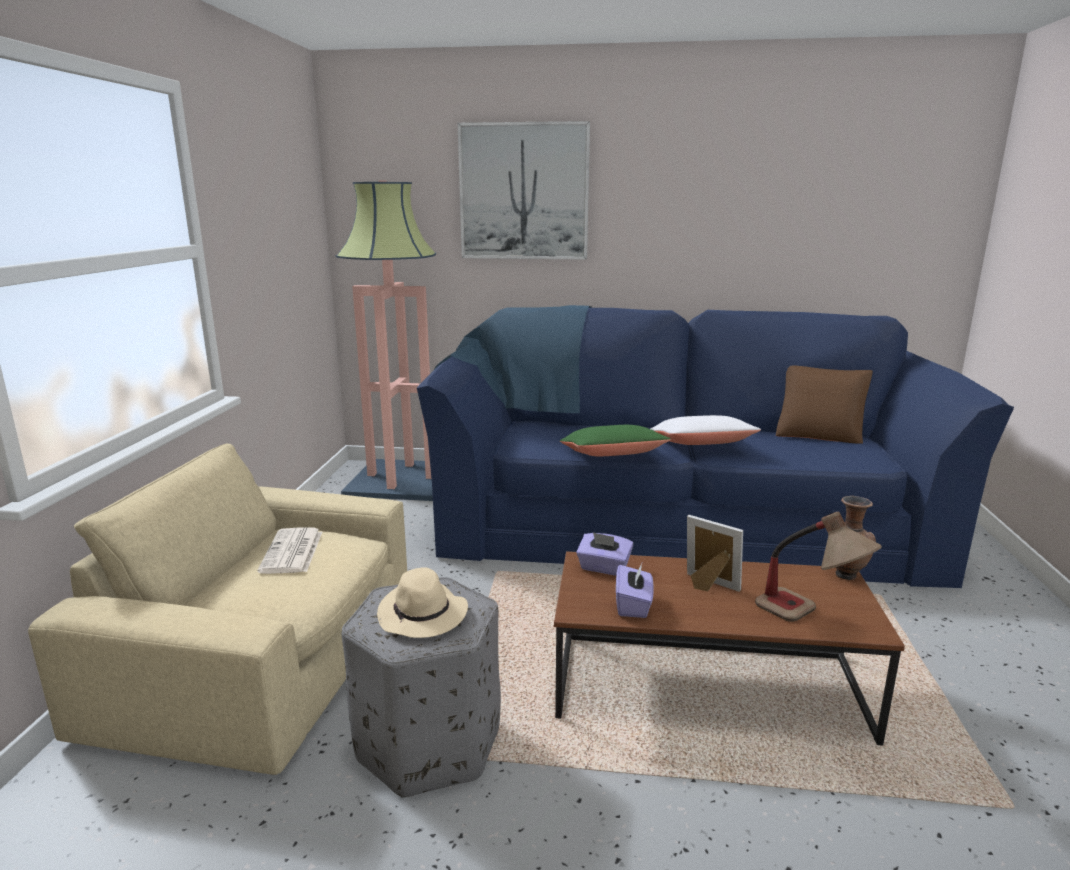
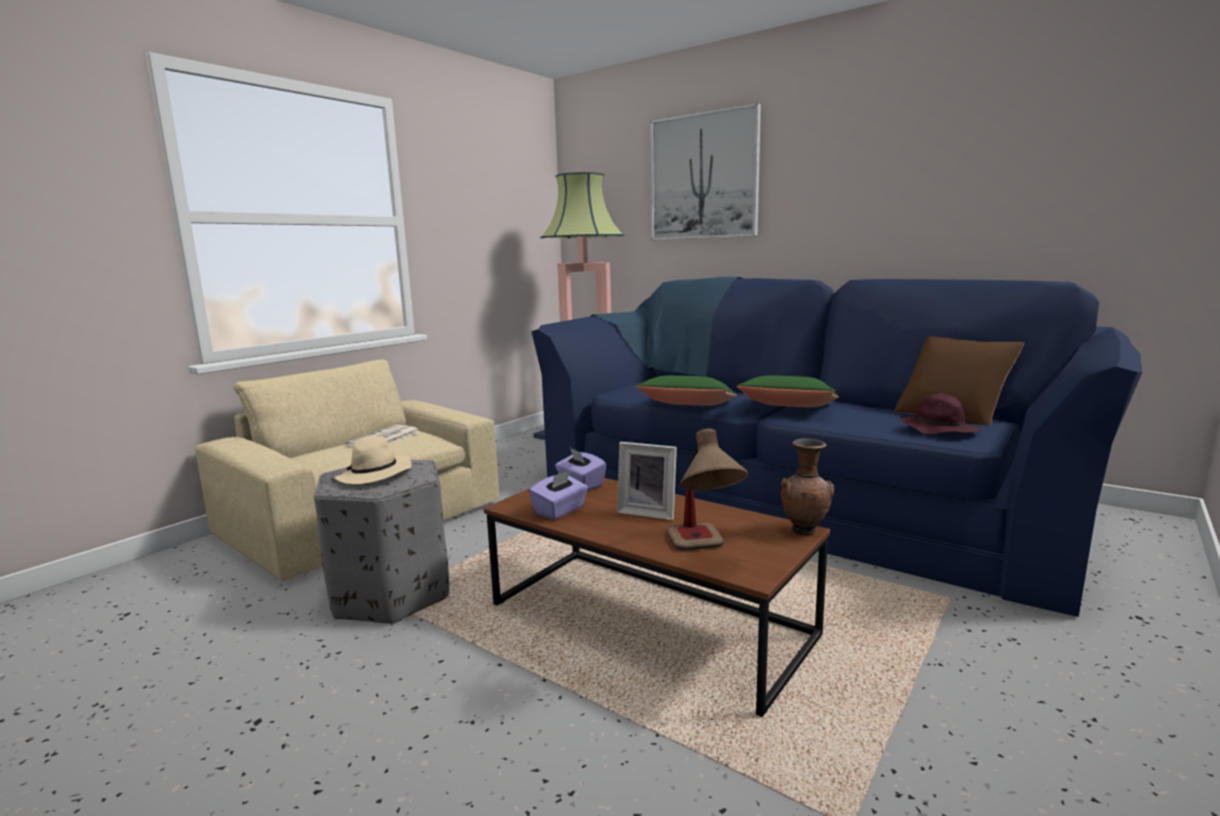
camera: 30 degrees right, 5 degrees down
white pillow [650,415,761,445] -> green pillow [737,375,839,407]
picture frame [687,515,743,592] -> picture frame turned 135 degrees clockwise [617,442,677,520]
none -> purple hat [900,393,981,434]

